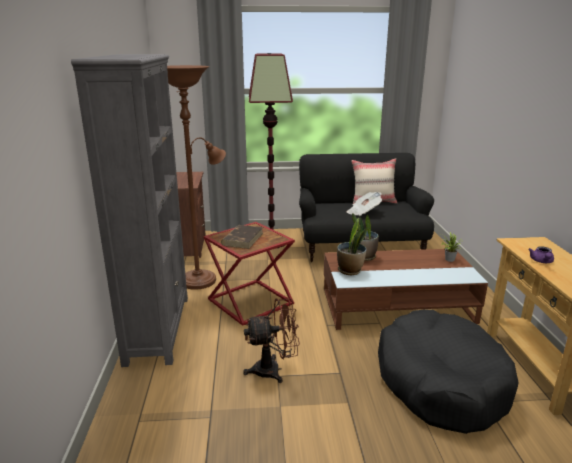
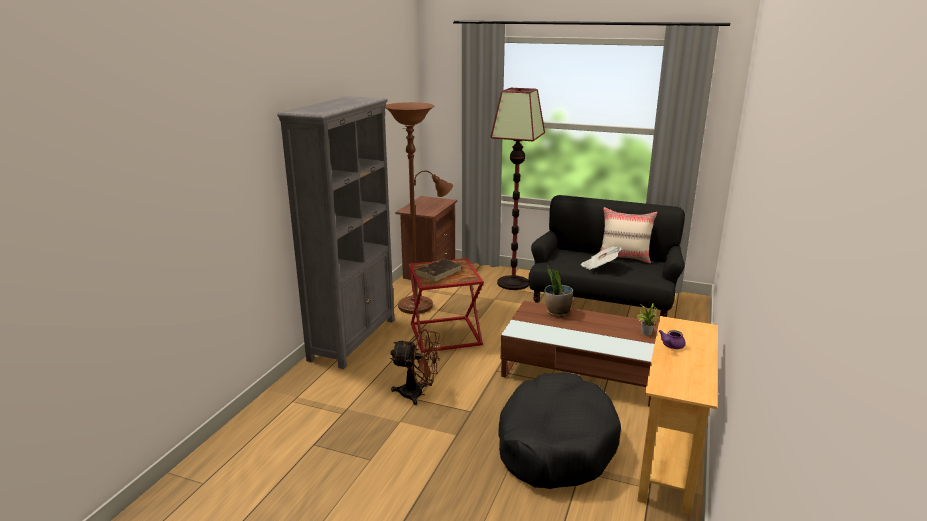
camera: 25 degrees right, 0 degrees up
potted plant [337,217,367,275] -> none

